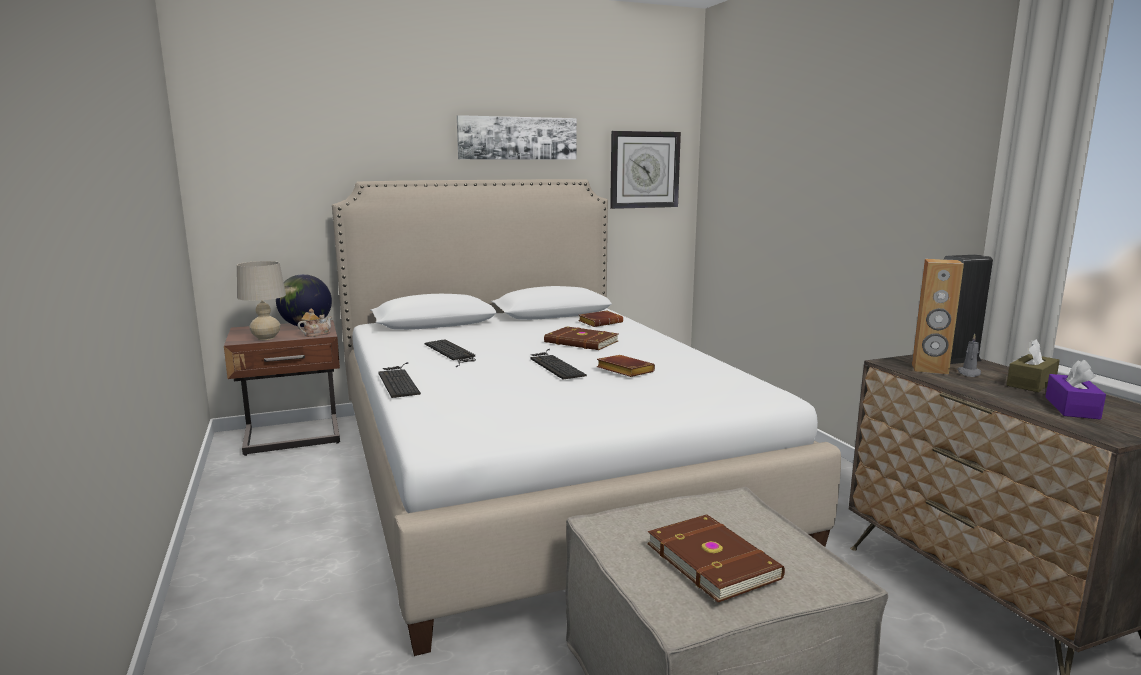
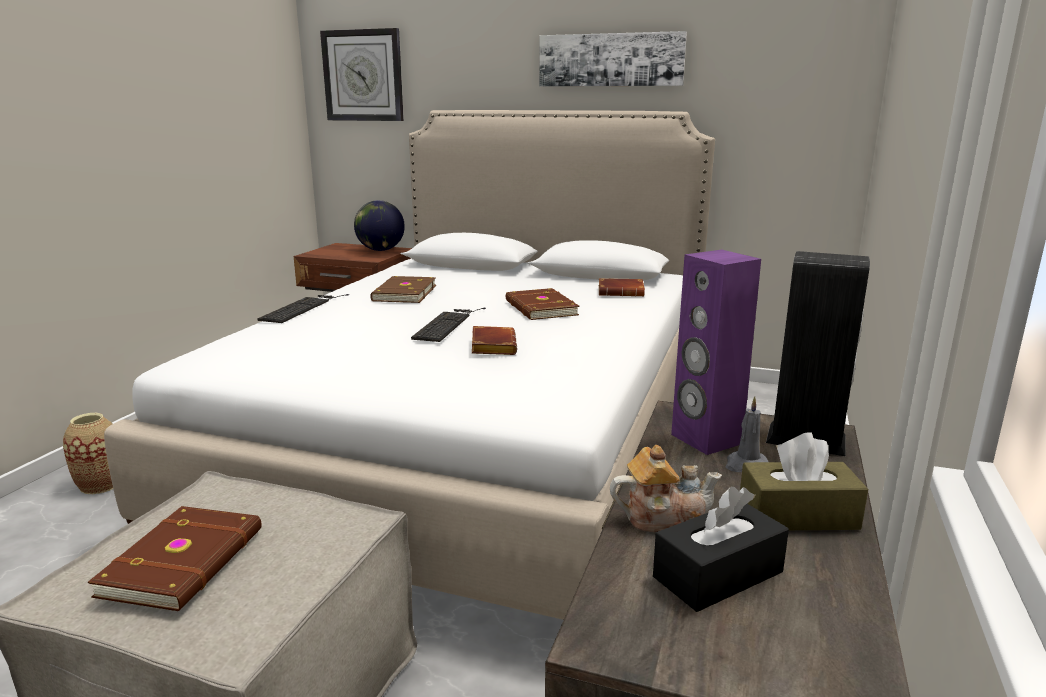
camera: 40 degrees right, 5 degrees up
beige table lamp [237,261,286,340] -> none
teapot [298,308,332,337] -> teapot moved to [610,445,722,532]
keyboard [425,339,476,367] -> brown book [370,276,436,303]
wall clock [610,131,681,209] -> wall clock moved to [320,28,404,121]
brown speaker [912,259,964,375] -> purple speaker [671,250,761,455]
purple tissue box [1045,359,1106,420] -> black tissue box [653,487,789,612]
none -> vase [63,413,113,494]

